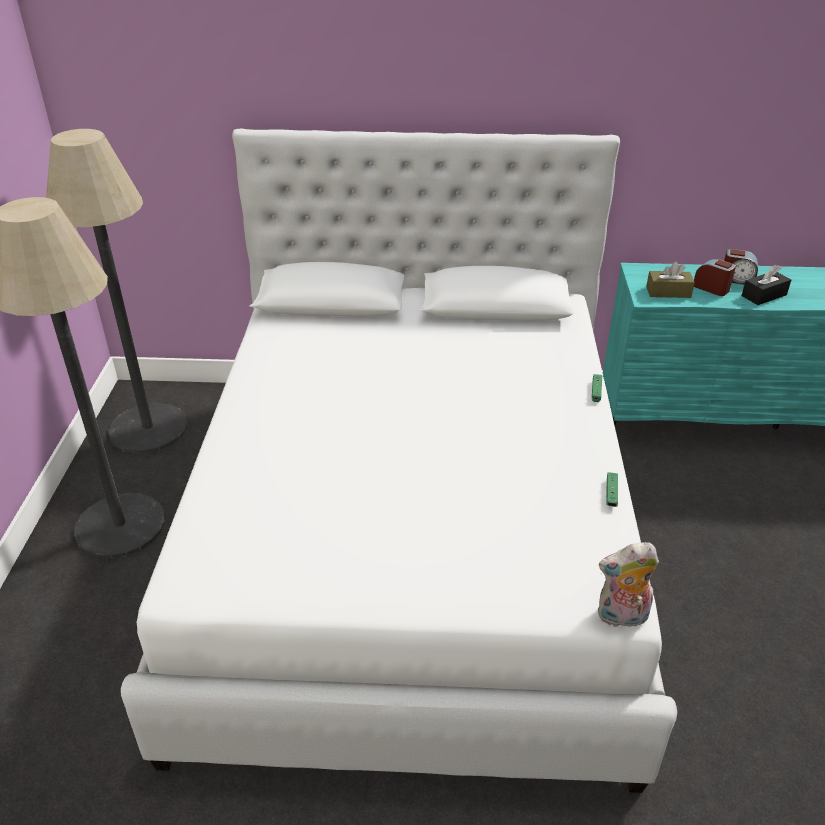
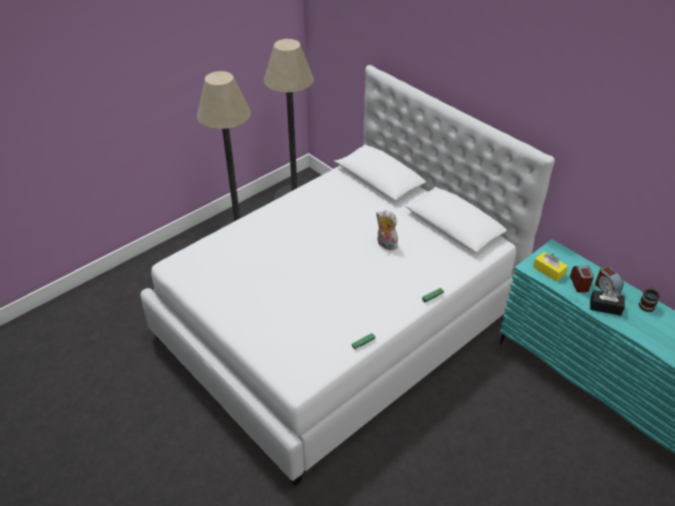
camera: 45 degrees right, 5 degrees up
plush toy [598,542,659,627] -> plush toy moved to [376,210,398,250]
brown tissue box [646,261,695,298] -> yellow tissue box [533,252,568,282]
none -> mug [639,286,660,312]

